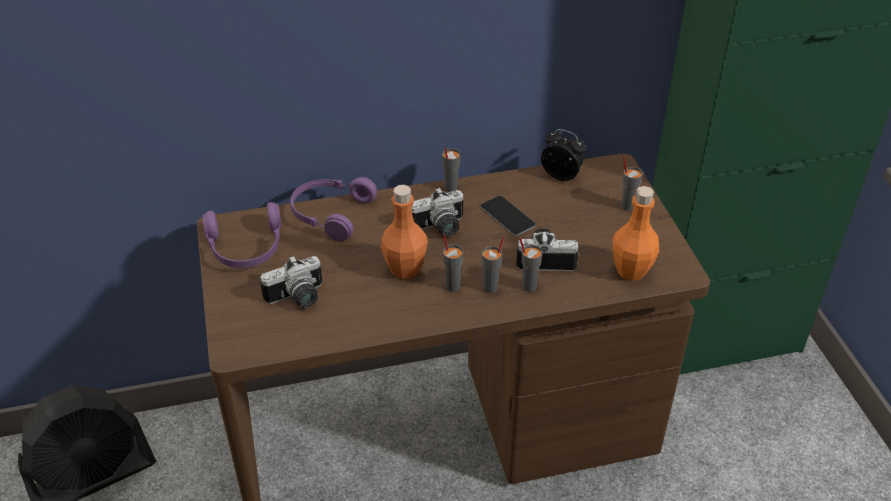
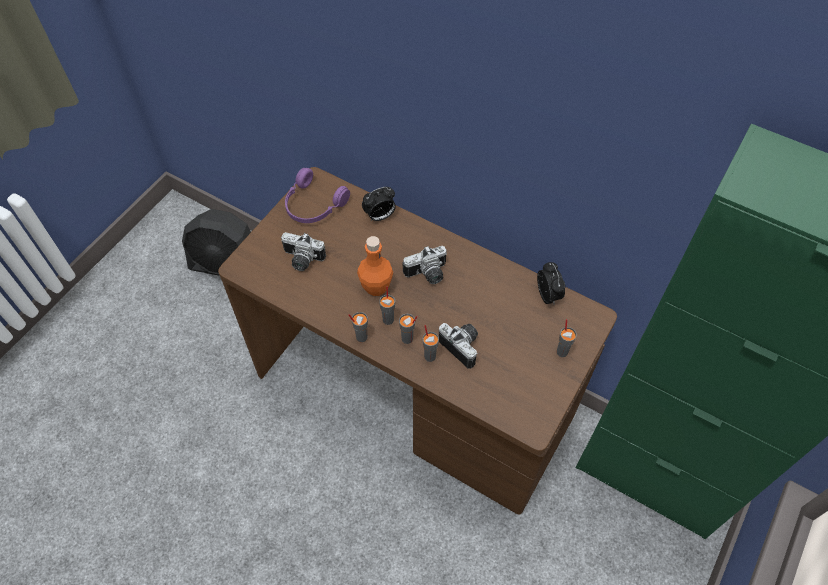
camera: 45 degrees right, 15 degrees up
purple headphones [290,177,377,241] -> alarm clock [362,187,396,221]
camera [412,187,464,237] -> camera turned 45 degrees counterclockwise [403,246,447,284]
grey cup [442,148,461,192] -> grey cup moved to [348,312,368,342]
phone [481,196,535,236] -> none
orange bottle [613,186,659,281] -> none

